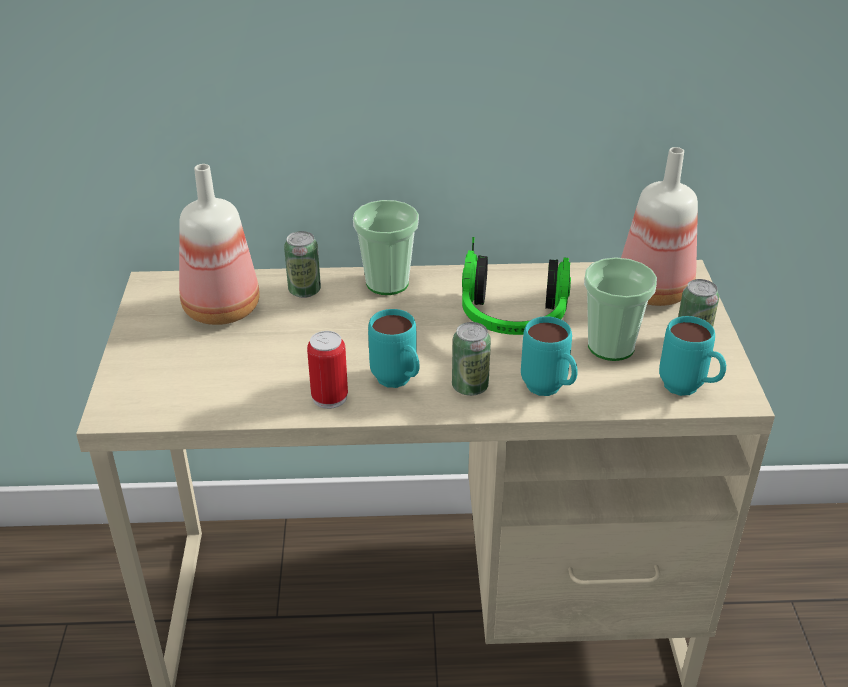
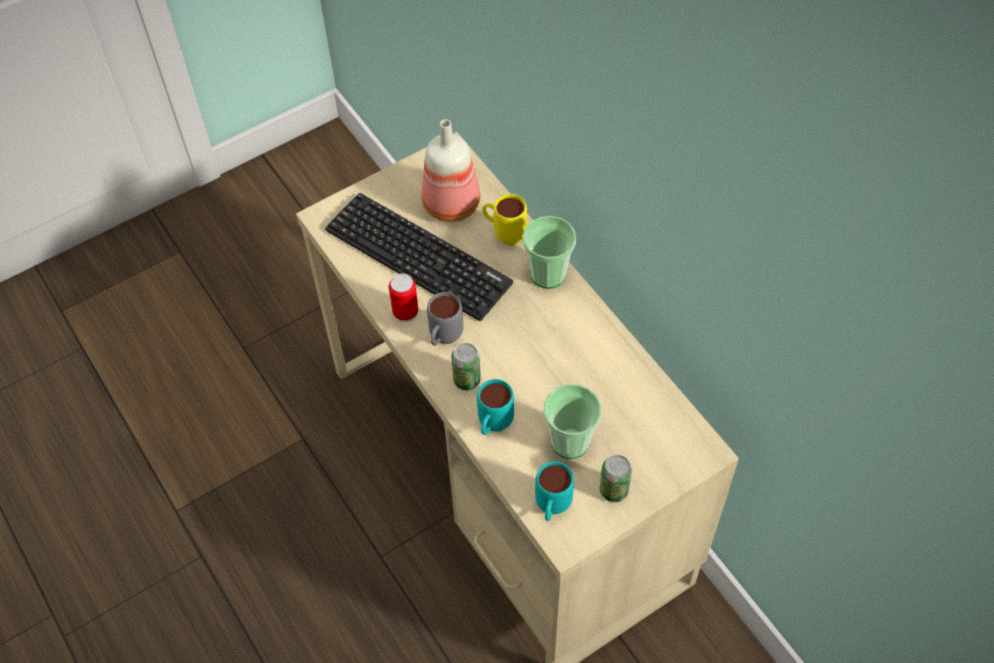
camera: 60 degrees right, 20 degrees up
can [284,231,321,298] -> yellow mug [482,194,527,246]
turquoise mug [368,309,420,388] -> grey mug [427,292,463,346]
headphones [462,237,571,335] -> none
bottle [621,147,698,306] -> none
none -> keyboard [325,193,513,321]

